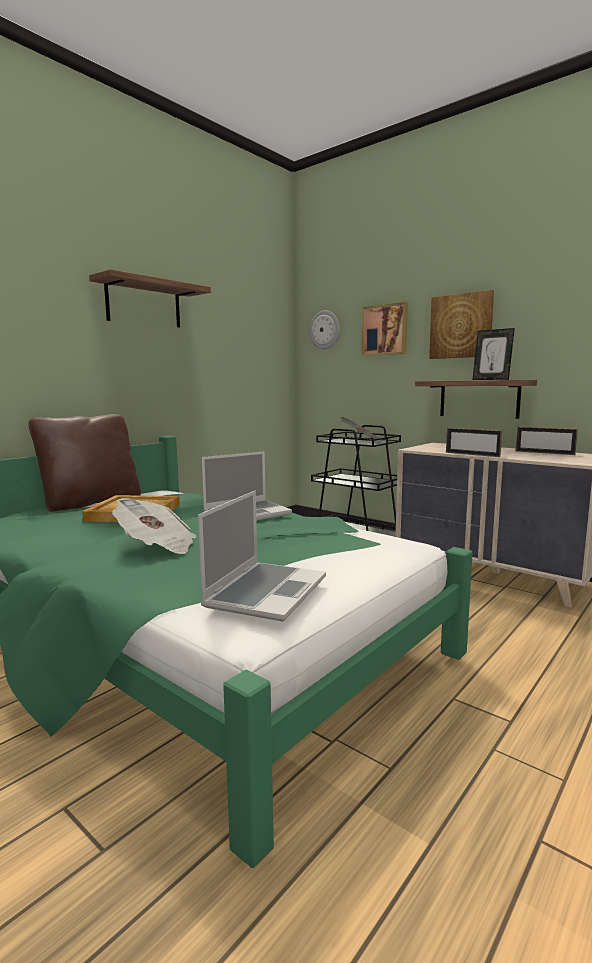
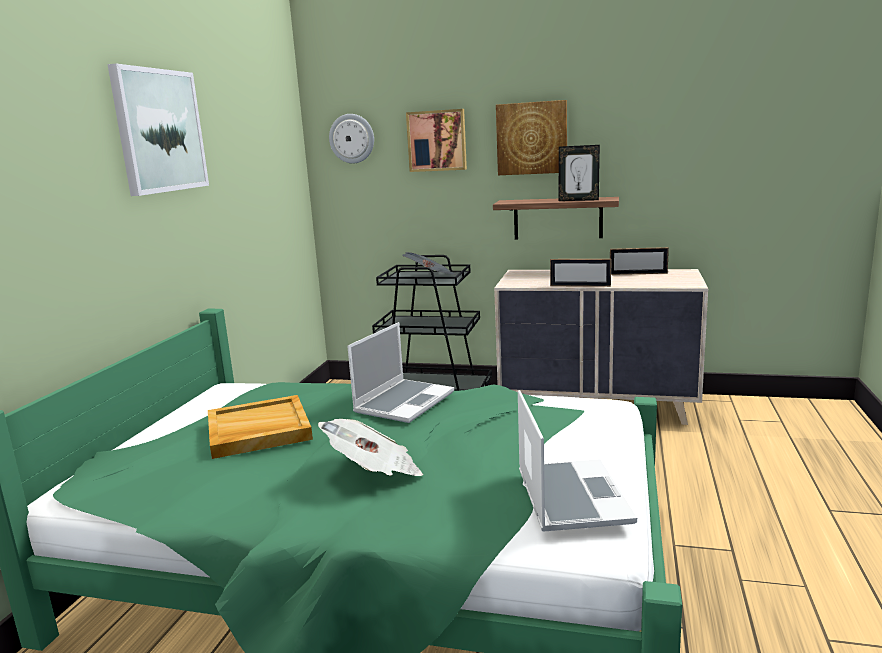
camera: 25 degrees left, 5 degrees up
brown pillow [29,414,141,512] -> none
shelf [89,269,211,328] -> picture [107,64,209,196]

